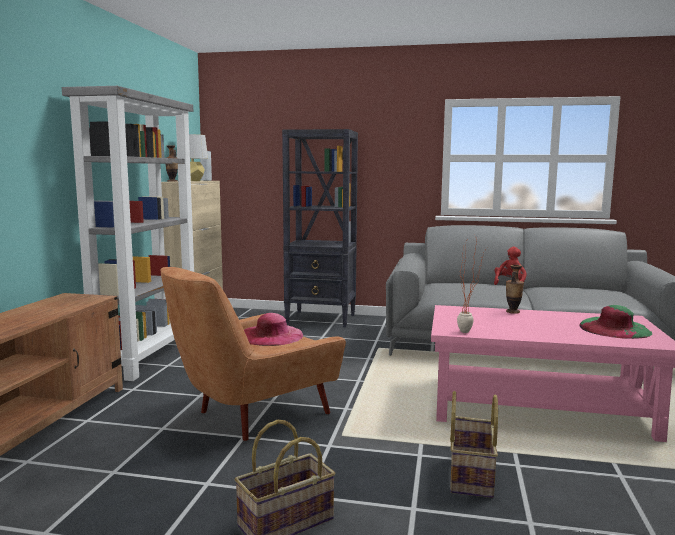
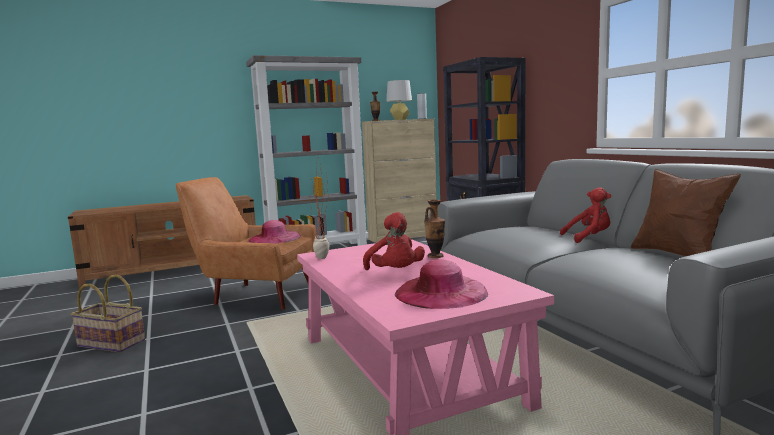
camera: 55 degrees right, 0 degrees up
basket [450,391,498,498] -> none
green hat [579,305,652,339] -> pink hat [395,259,488,309]
none -> red plush toy [363,212,425,270]
none -> brown pillow [631,169,741,256]

